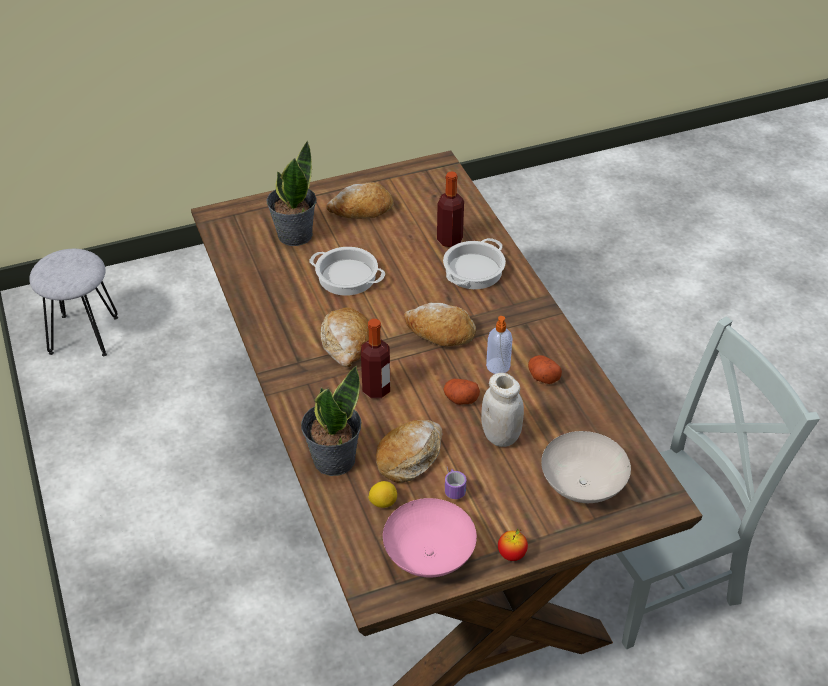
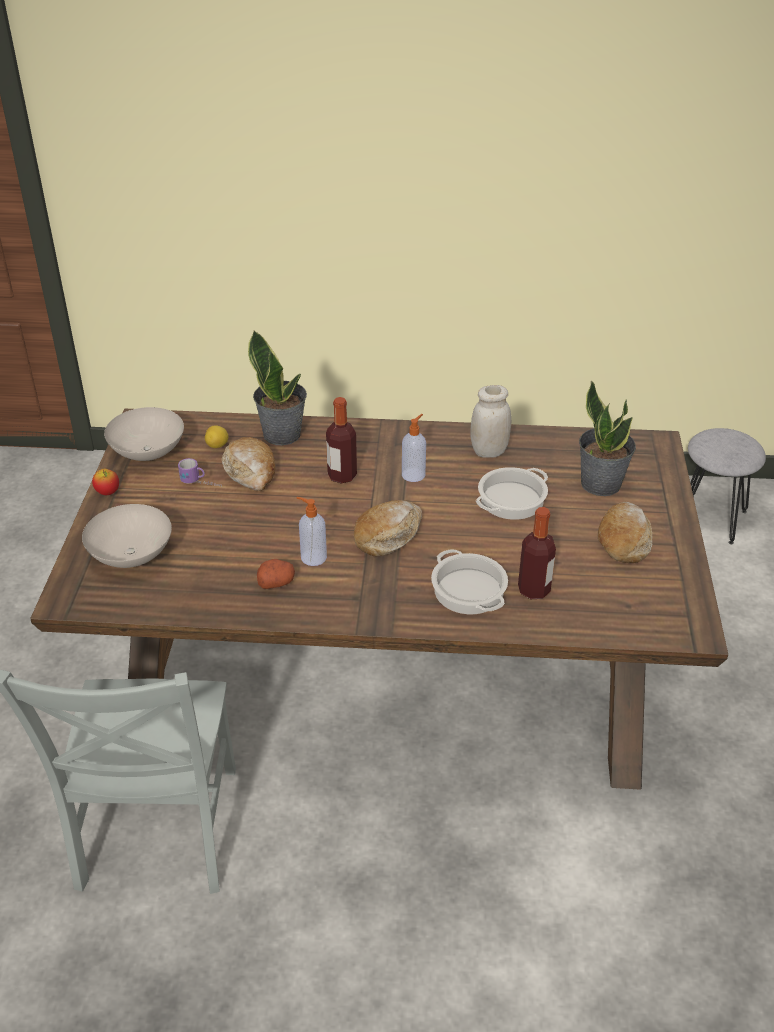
camera: 115 degrees right, 5 degrees down
bread [321,307,369,367] -> soap dispenser [402,414,426,482]
pink bowl [383,498,477,578] -> white bowl [104,407,184,461]
potato [443,379,480,405] -> none
white jar [481,373,524,447] -> white jar moved to [470,385,511,458]

